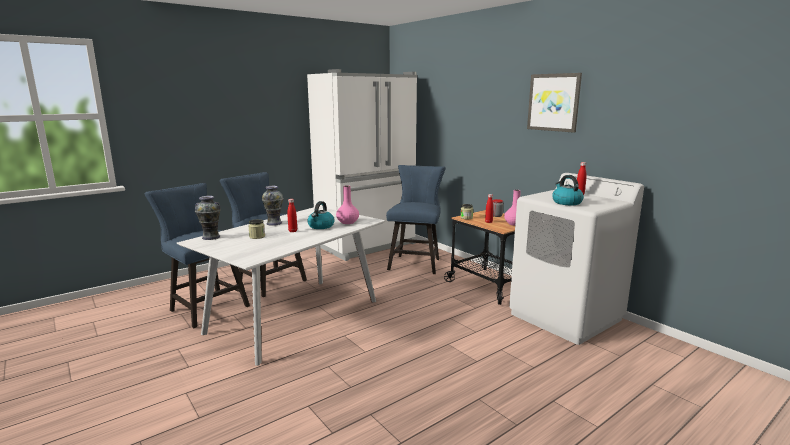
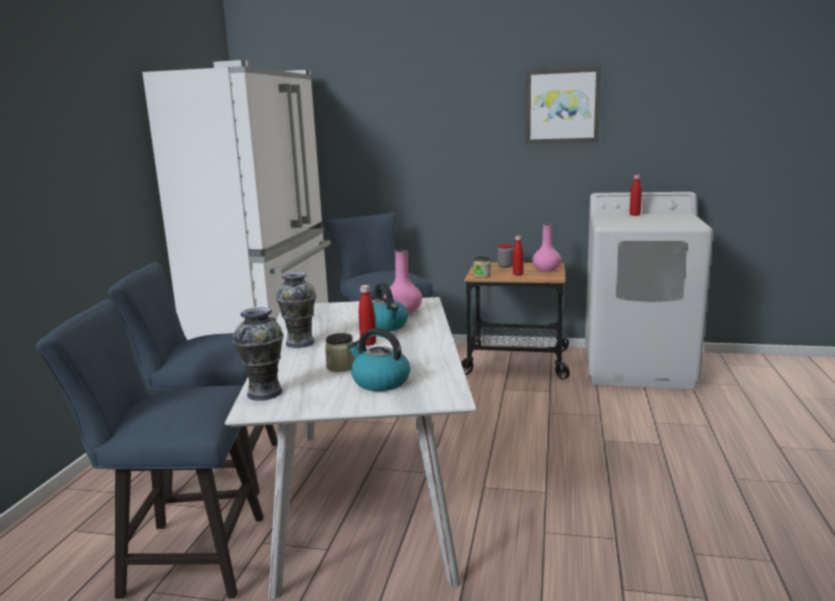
camera: 40 degrees left, 0 degrees up
kettle [552,175,584,205] -> kettle moved to [347,328,410,391]

